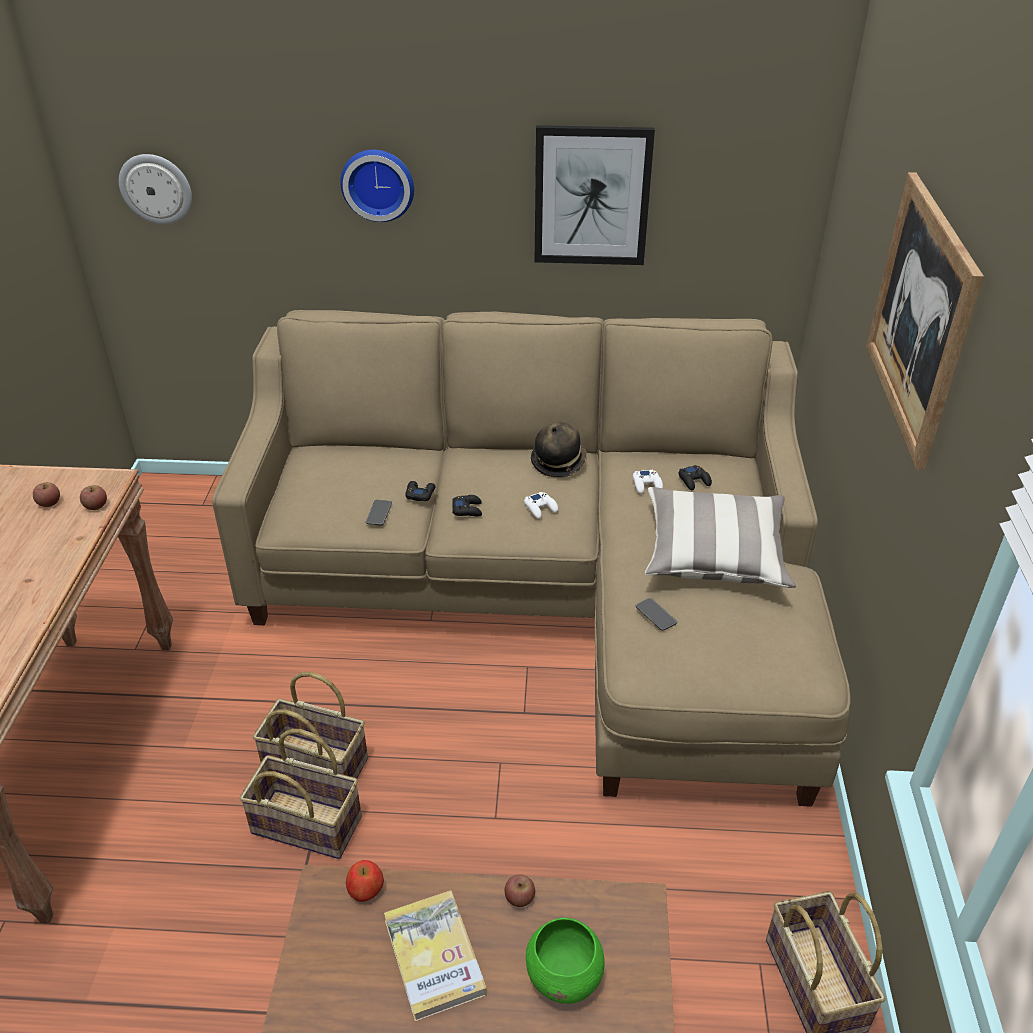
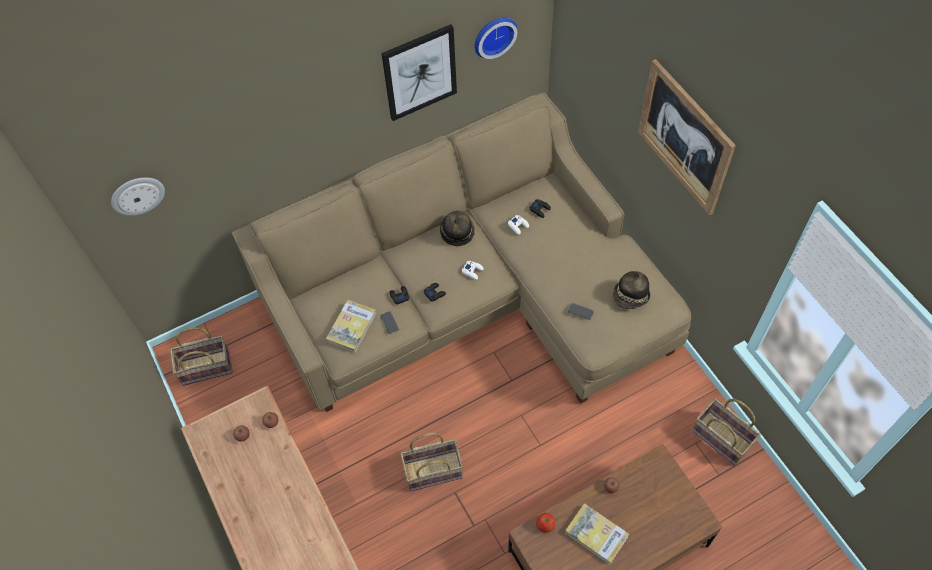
camera: 30 degrees left, 20 degrees up
basket [239,729,362,859] -> basket moved to [170,327,233,386]
wall clock [340,150,414,222] -> wall clock moved to [474,17,517,59]
green bowl [526,918,604,1004] -> none
pillow [645,487,796,588] -> none
none -> book [326,300,376,352]
none -> hat [613,271,650,309]

